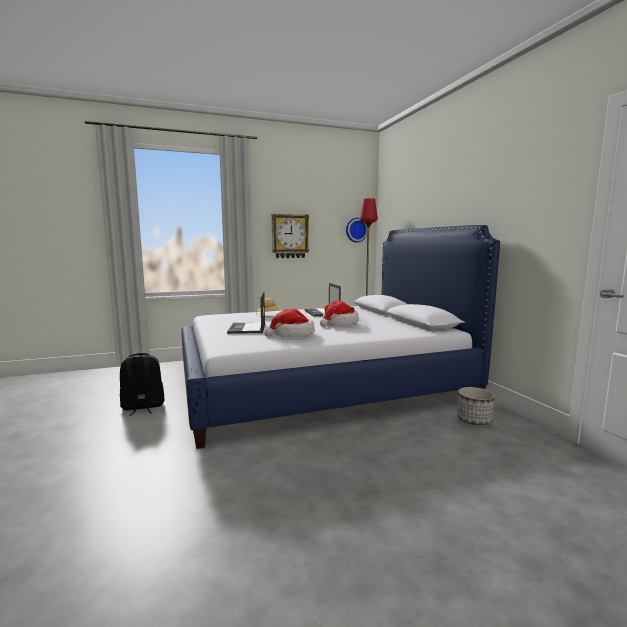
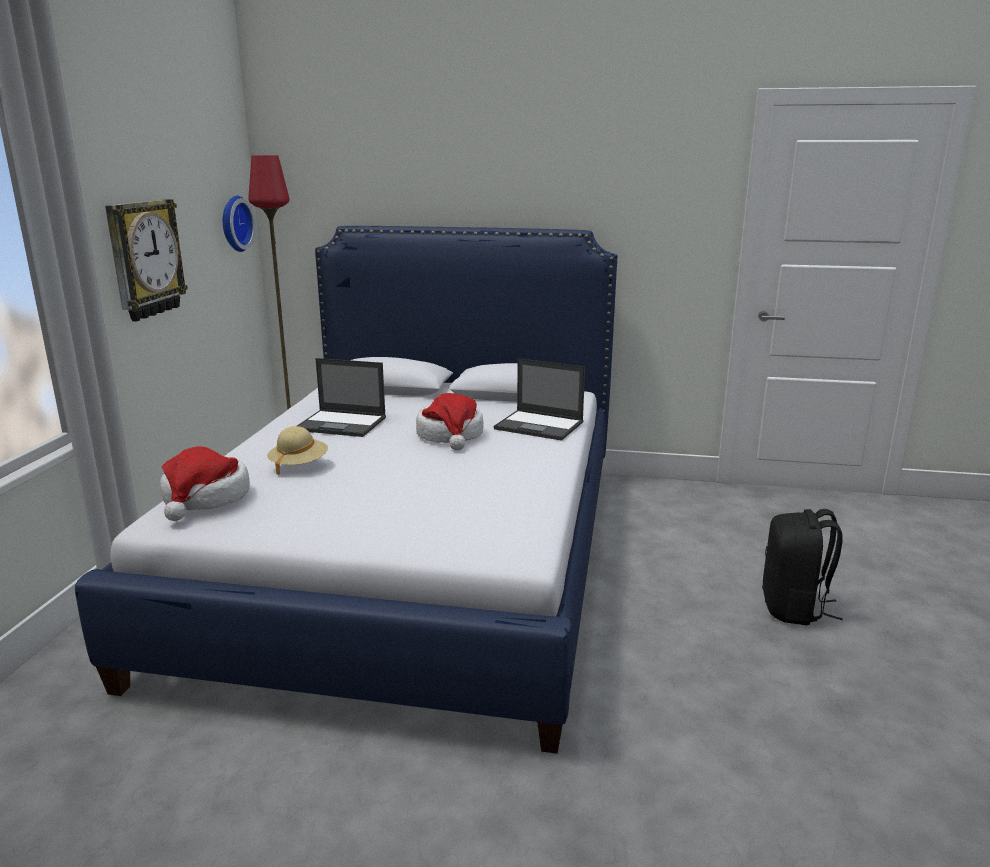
camera: 60 degrees left, 10 degrees up
black backpack [120,353,164,416] -> black backpack moved to [762,509,843,625]
laptop [227,292,265,334] -> laptop moved to [494,358,585,441]
hat [264,309,315,337] -> hat moved to [160,446,250,521]
planter [457,387,495,425] -> none

